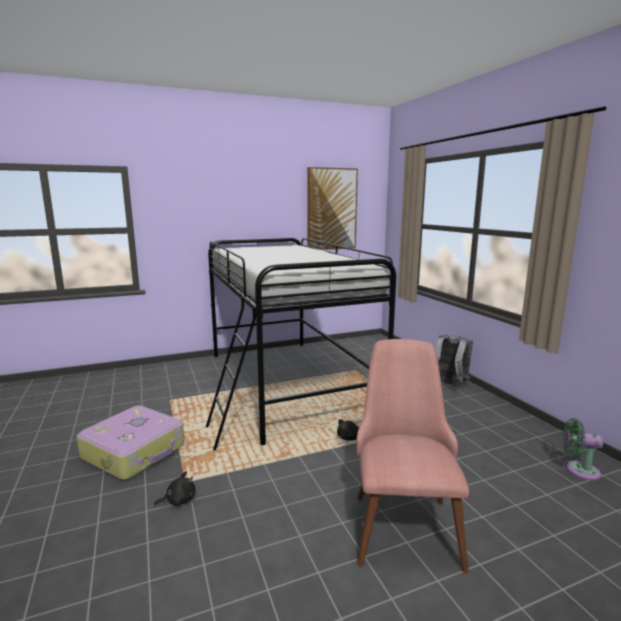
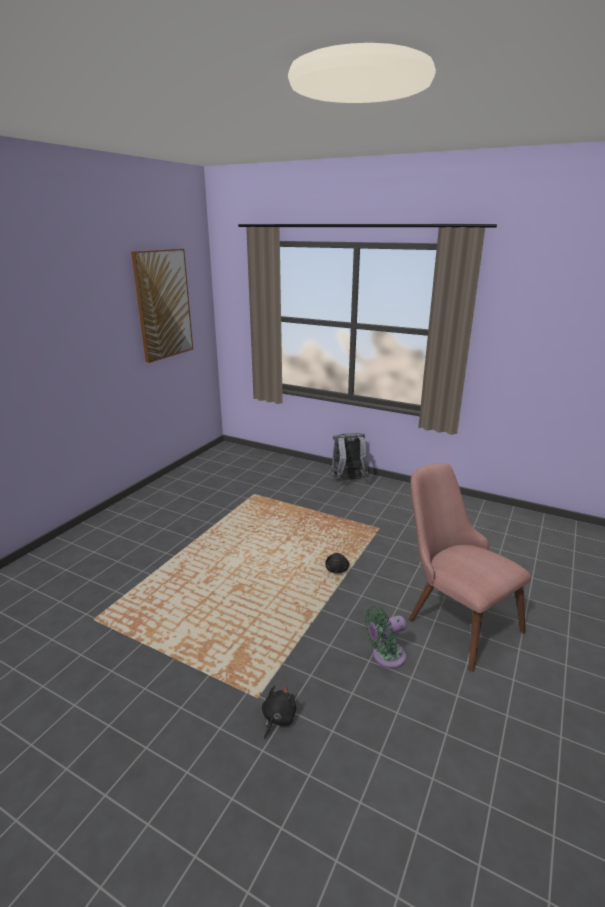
camera: 40 degrees left, 10 degrees up
suitcase [77,406,185,480] -> none
black bed [206,238,396,450] -> none
green fan [563,418,603,481] -> green fan moved to [364,606,406,669]

